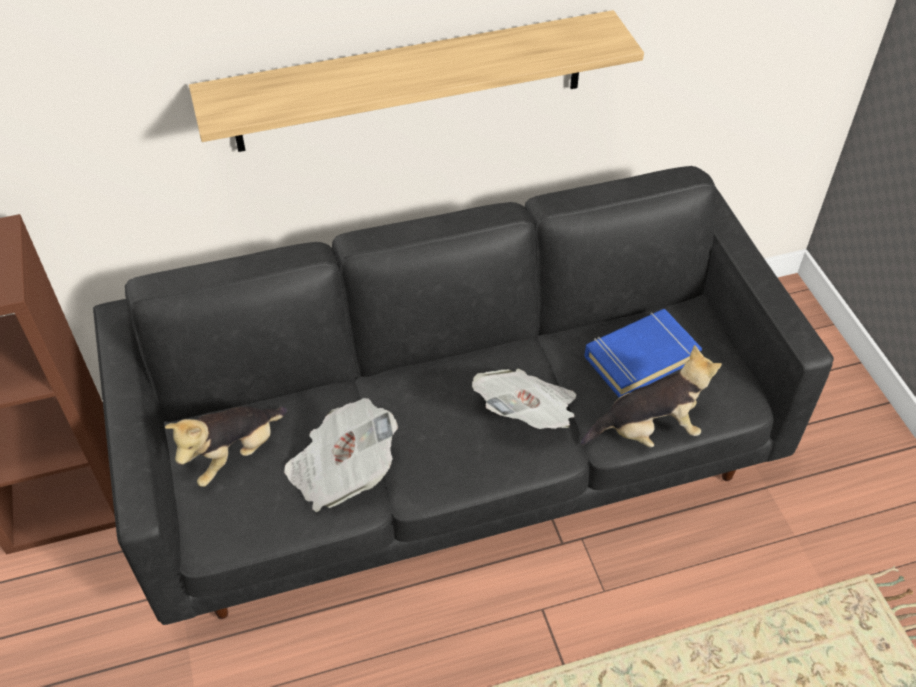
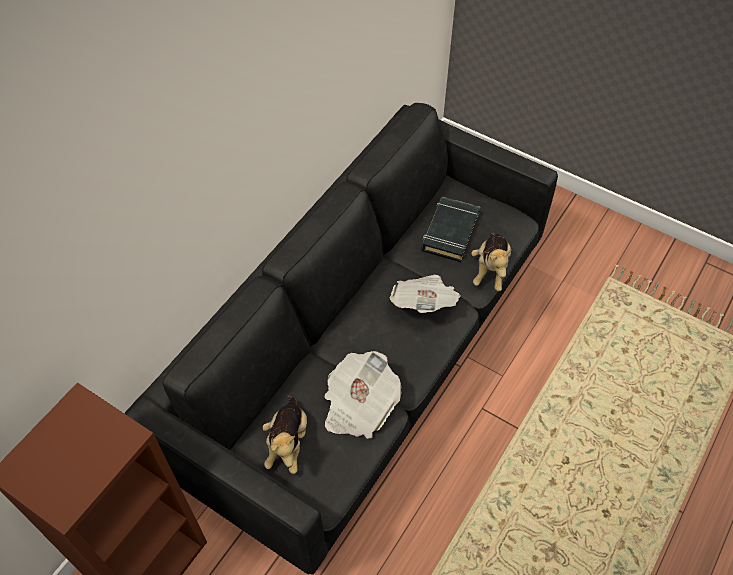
camera: 40 degrees left, 5 degrees up
shelf [189,10,644,152] -> none
plush toy [581,345,722,447] -> plush toy turned 150 degrees clockwise [471,233,512,292]
blue book [585,309,702,398] -> black book [421,197,480,262]

